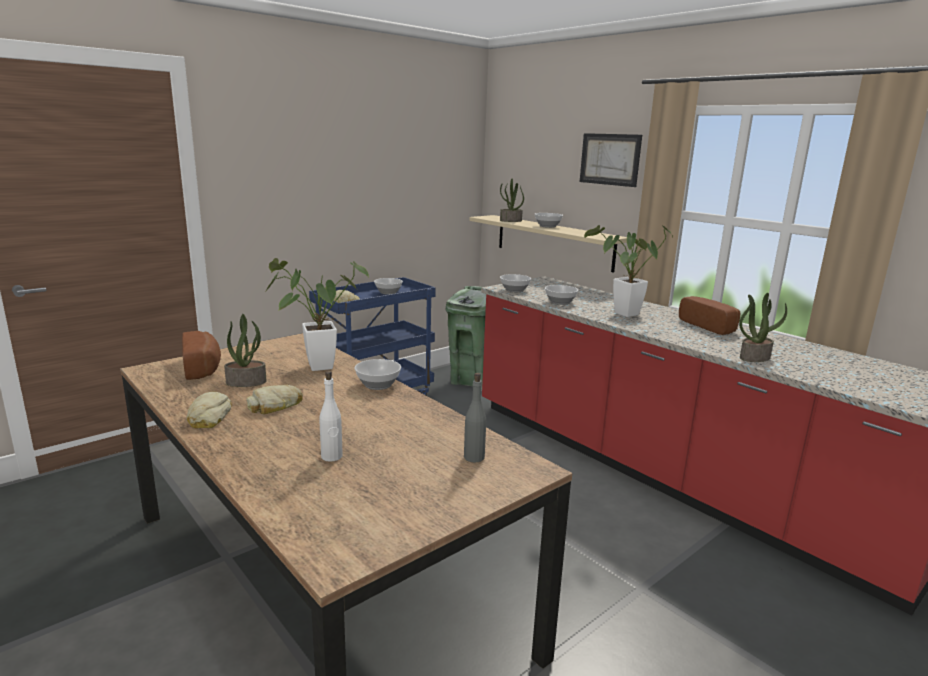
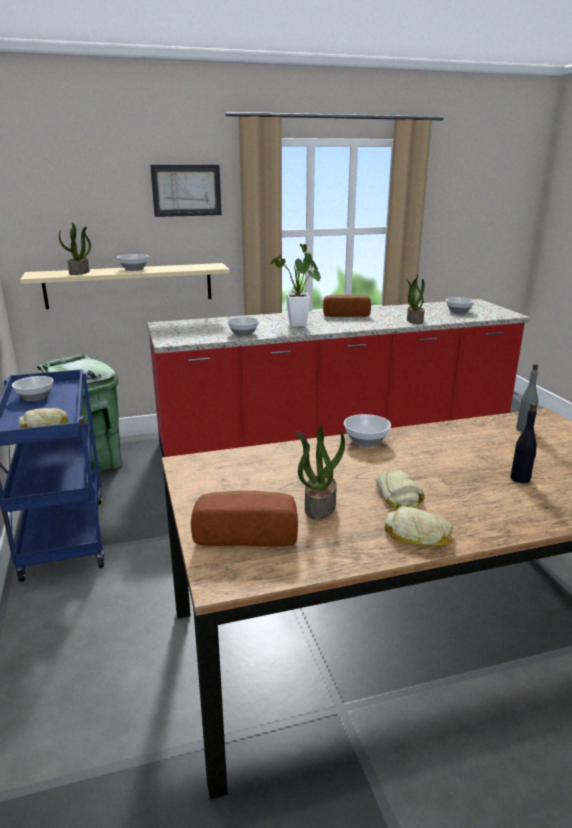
camera: 65 degrees left, 5 degrees up
potted plant [264,258,369,371] -> none
white bottle [319,371,343,462] -> black bottle [510,403,537,484]
bowl [500,274,531,292] -> bowl moved to [446,297,475,314]

